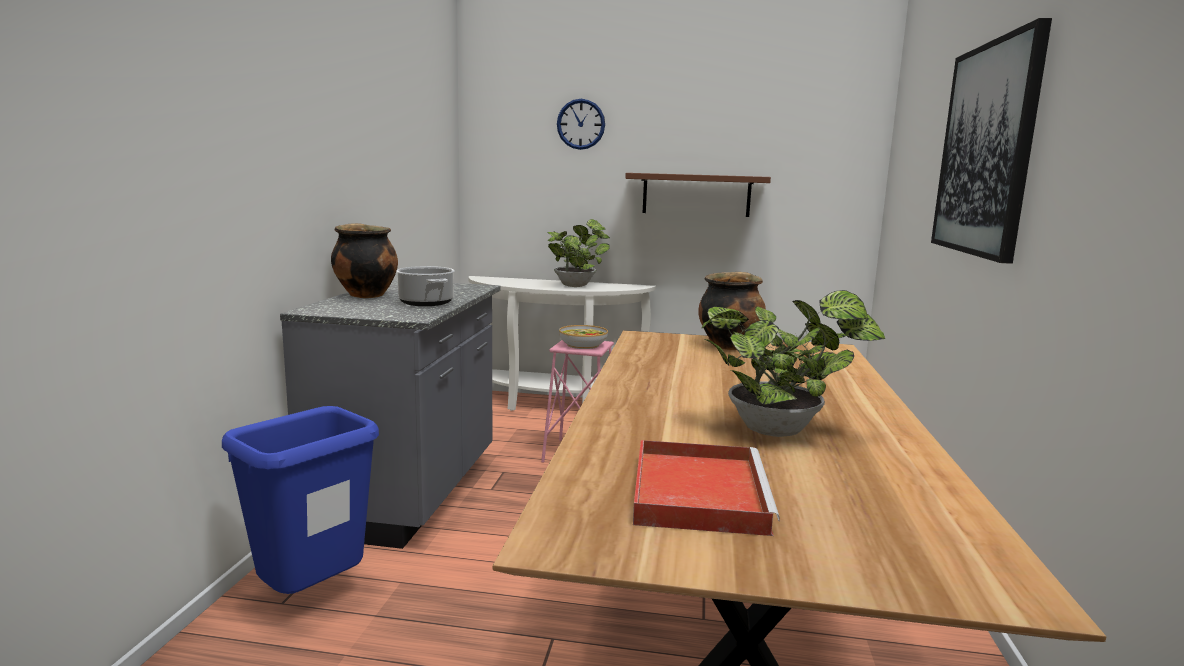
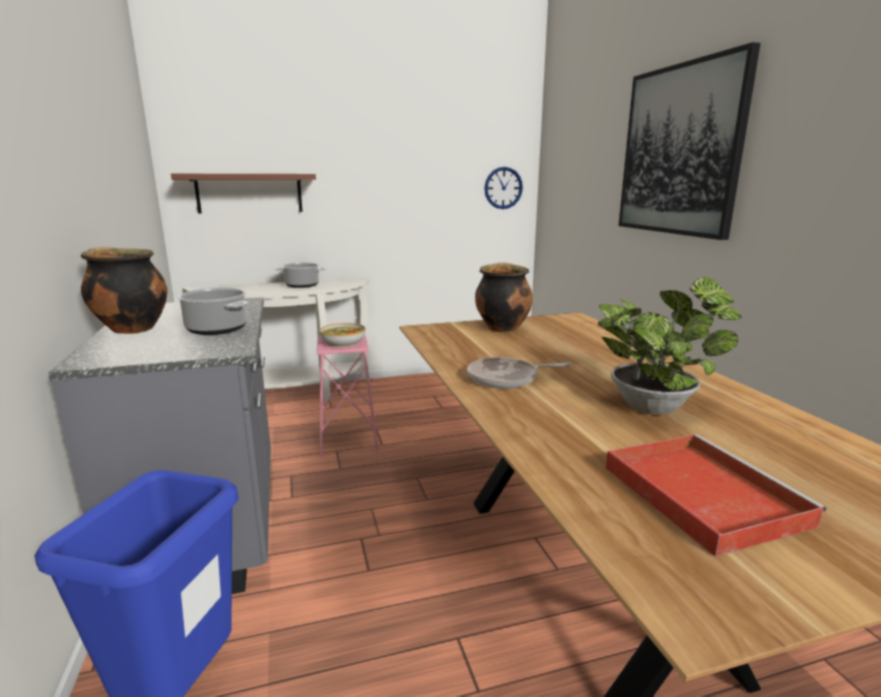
camera: 25 degrees left, 5 degrees up
potted plant [547,219,610,287] -> cooking pot [275,263,326,288]
wall clock [557,99,605,150] -> wall clock moved to [484,167,523,209]
brown shelf [625,173,771,217] -> brown shelf moved to [171,174,316,213]
none -> frying pan [467,357,572,389]

